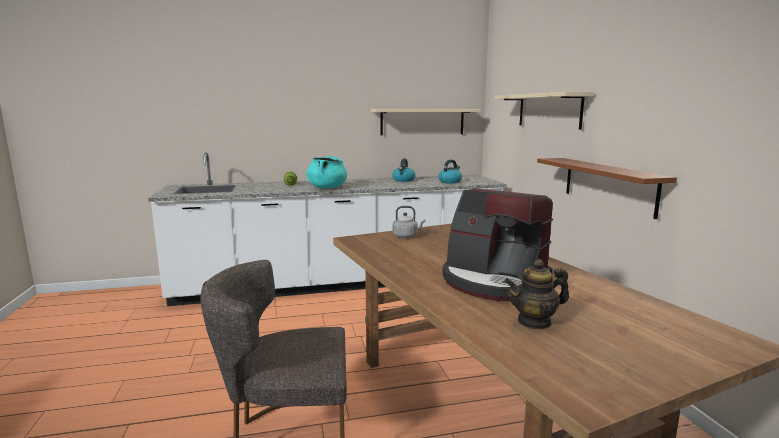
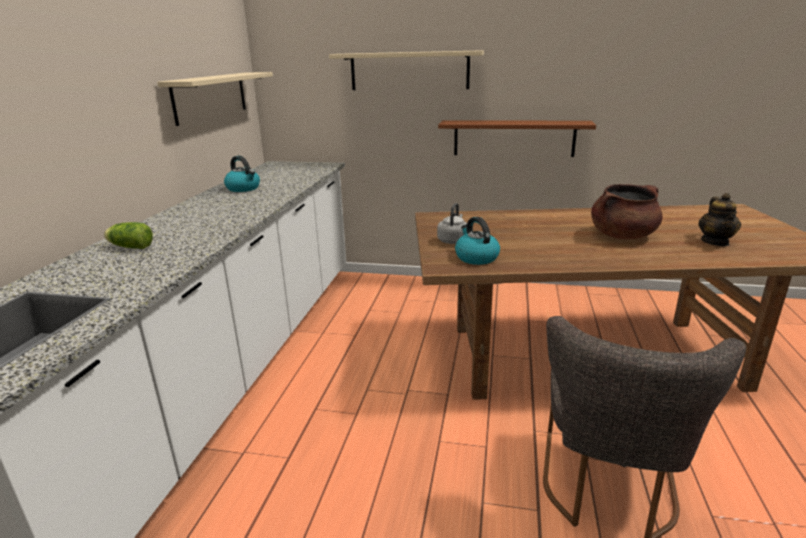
camera: 65 degrees left, 10 degrees up
turquoise cooking pot [306,156,347,189] -> none
kettle [438,160,462,183] -> kettle moved to [455,217,500,265]
coffee machine [442,188,553,301] -> brown cooking pot [591,184,662,239]

